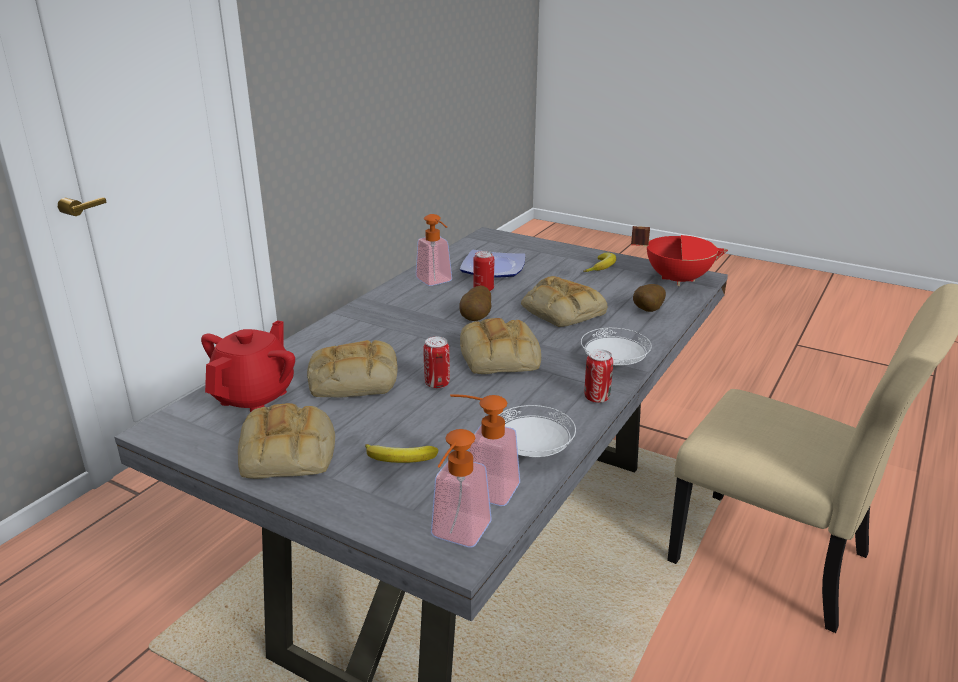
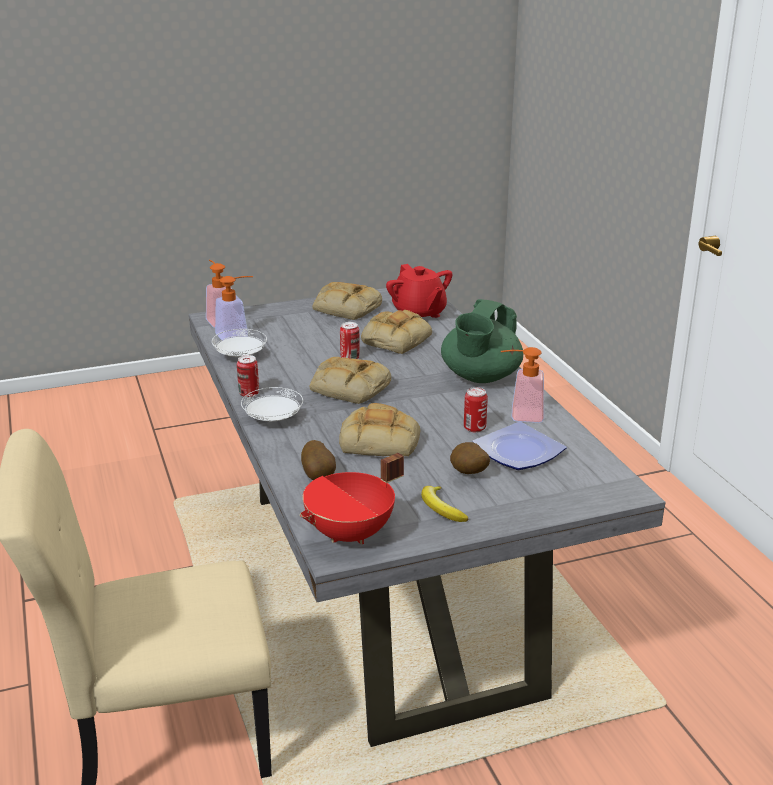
camera: 130 degrees right, 0 degrees up
banana [365,444,438,463] -> none
potato [459,285,491,321] -> potato moved to [450,442,490,474]
none -> green teapot [441,299,523,383]

